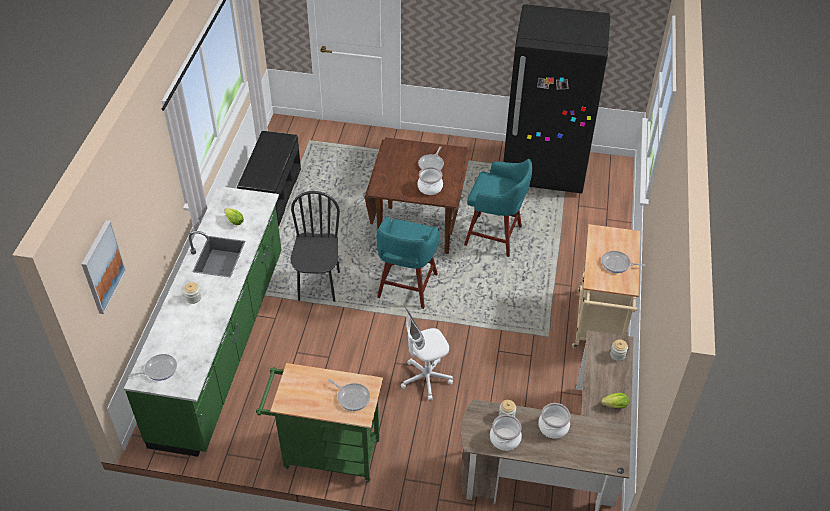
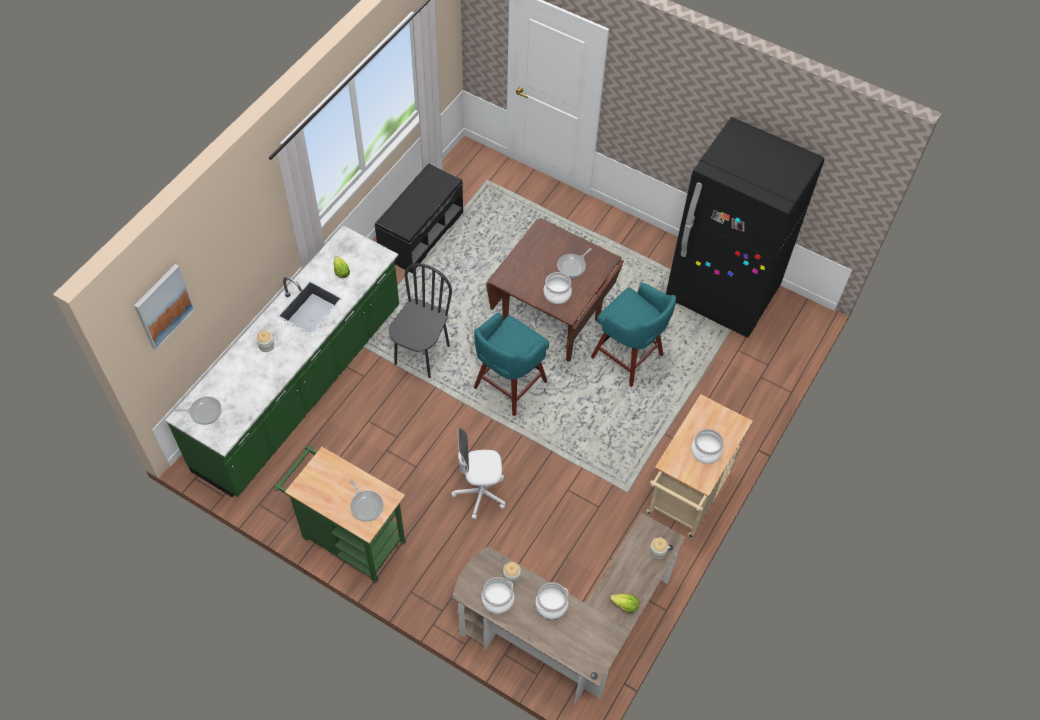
camera: 20 degrees right, 10 degrees up
frying pan [602,251,646,273] -> cooking pot [691,429,724,464]

